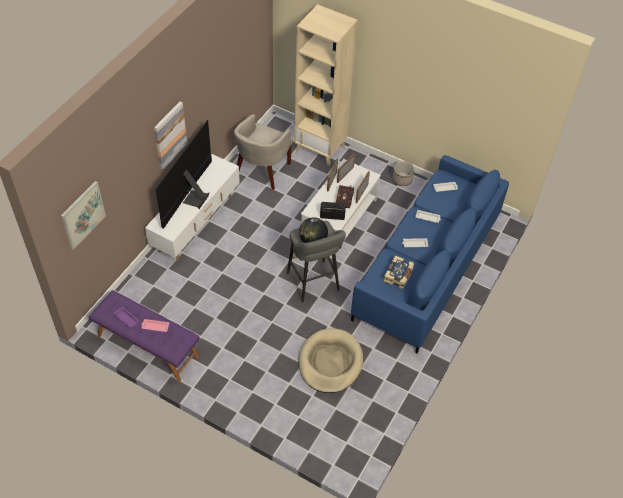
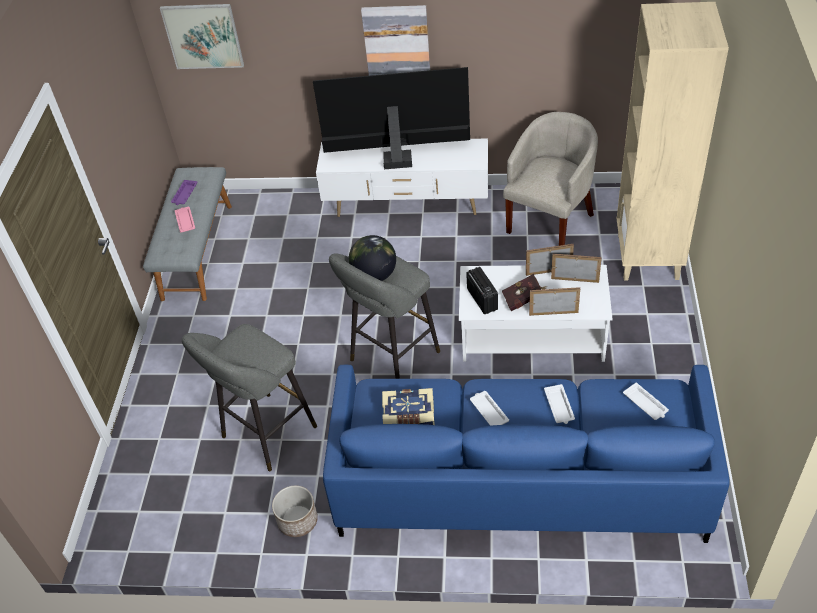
camera: 70 degrees right, 5 degrees down
purple bench [89,290,200,382] -> grey bench [143,167,232,301]
beige armchair [234,114,293,190] -> beige armchair turned 120 degrees clockwise [503,112,598,246]
beige dog bed [299,328,363,393] -> grey stool [182,324,317,471]
planter [393,161,415,186] -> planter moved to [272,486,318,537]

